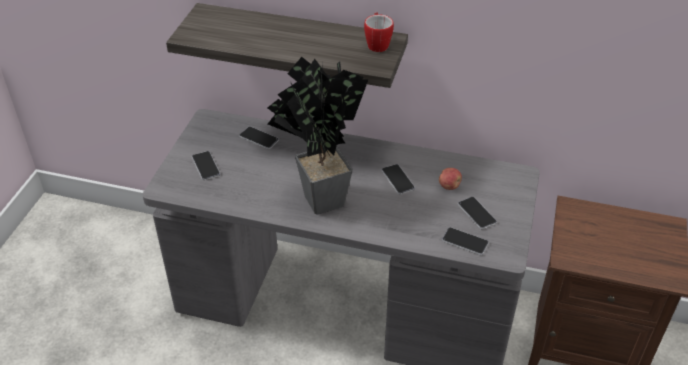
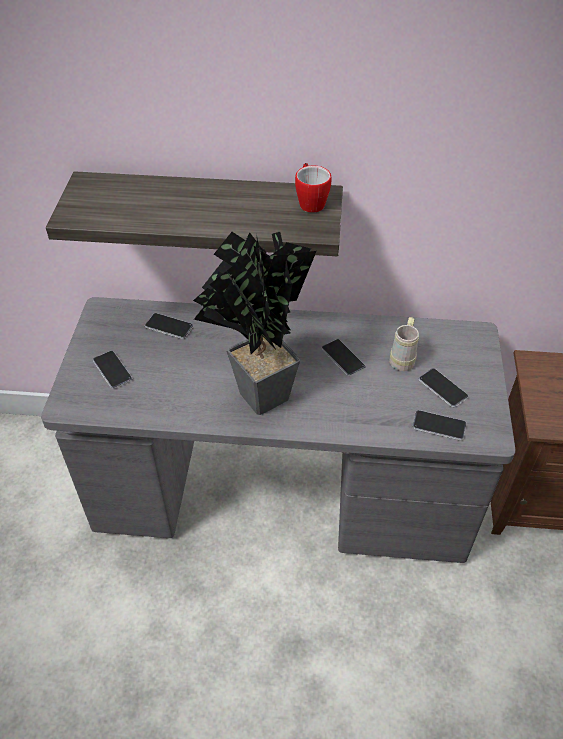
camera: 10 degrees left, 5 degrees up
apple [439,168,462,190] -> beige mug [389,317,419,371]

